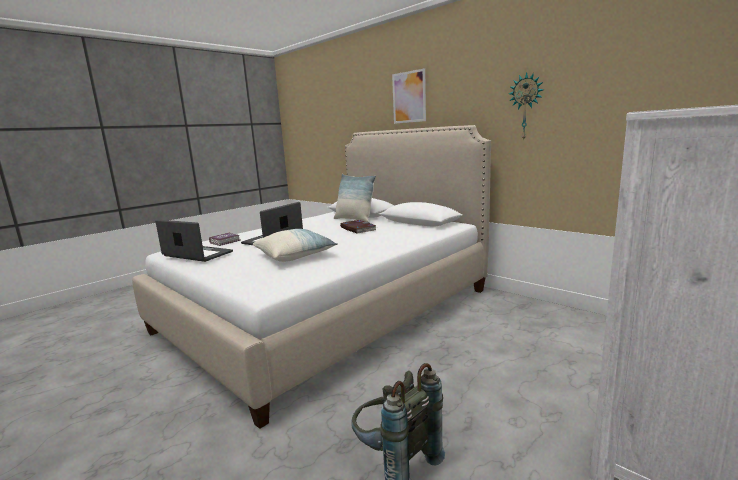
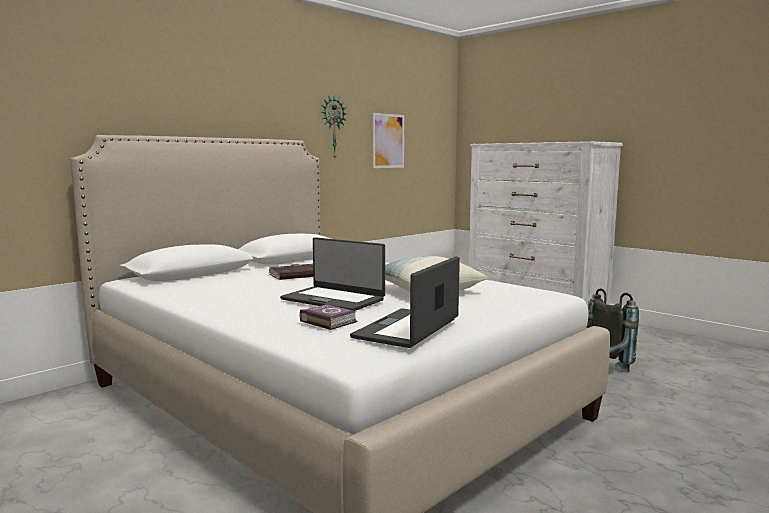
camera: 90 degrees left, 5 degrees down
pillow [334,174,376,222] -> none
picture [392,68,426,124] -> picture moved to [372,113,404,168]

